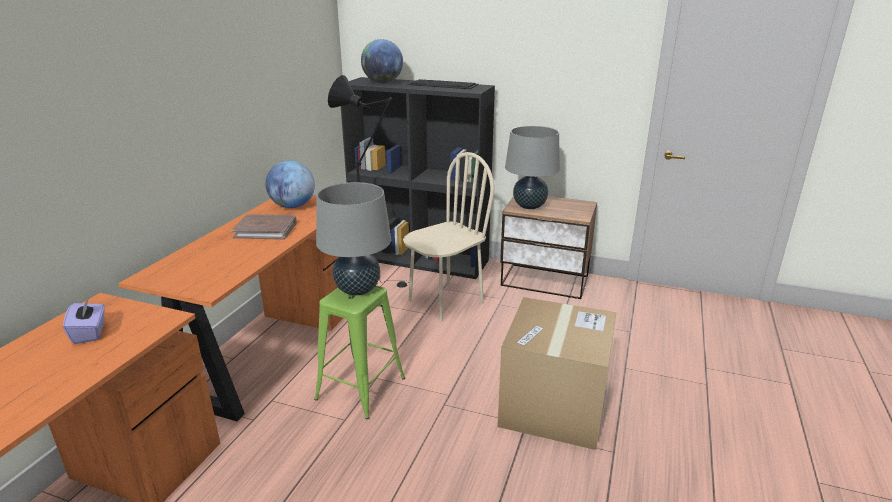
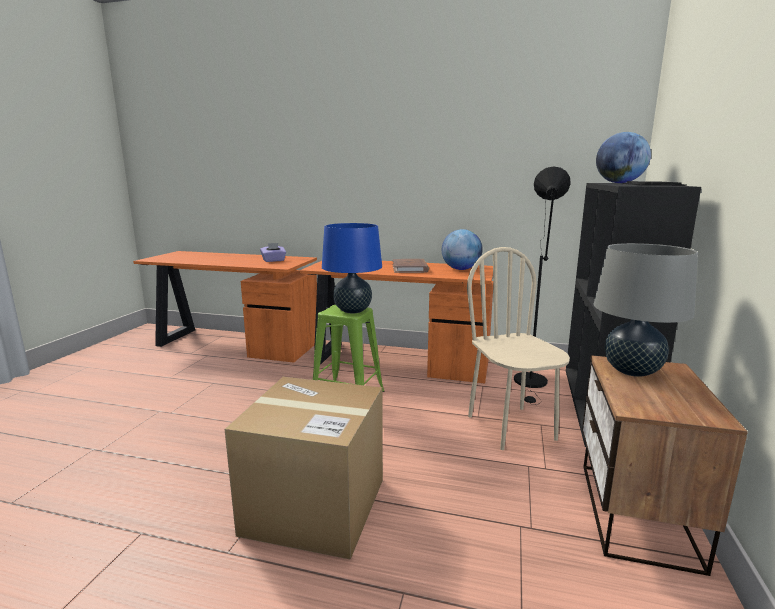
camera: 85 degrees right, 10 degrees down
grey table lamp [316,182,391,295] -> blue table lamp [322,223,382,313]
beige chair [403,152,494,321] -> beige chair turned 150 degrees counterclockwise [467,247,570,450]

